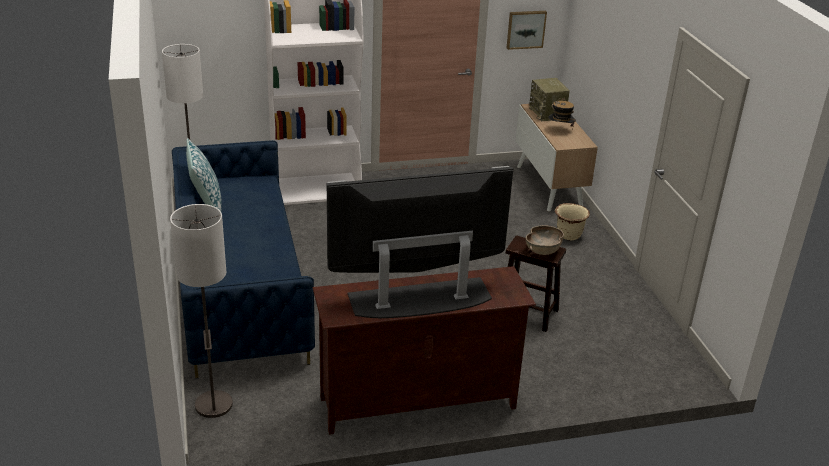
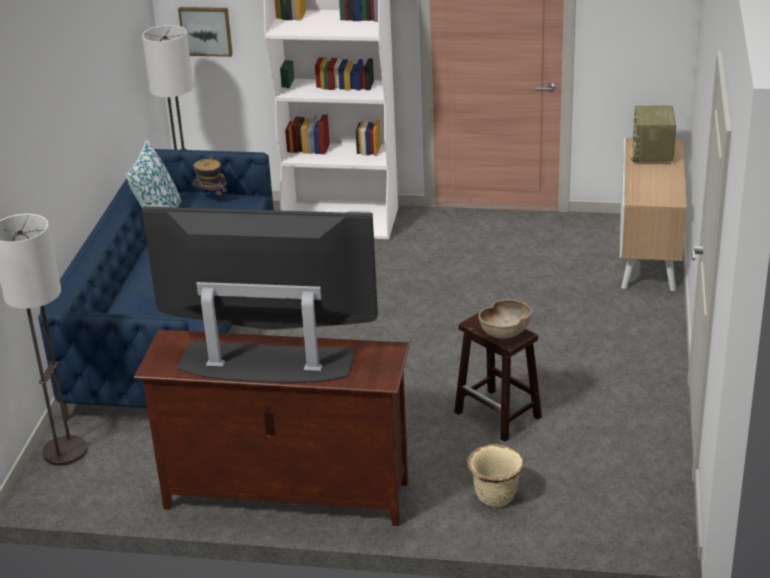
camera: 25 degrees right, 0 degrees up
picture [507,11,547,50] -> picture moved to [178,7,233,57]
hat [548,98,576,126] -> hat moved to [192,156,227,195]
beige planter [555,203,590,241] -> beige planter moved to [467,444,524,507]

